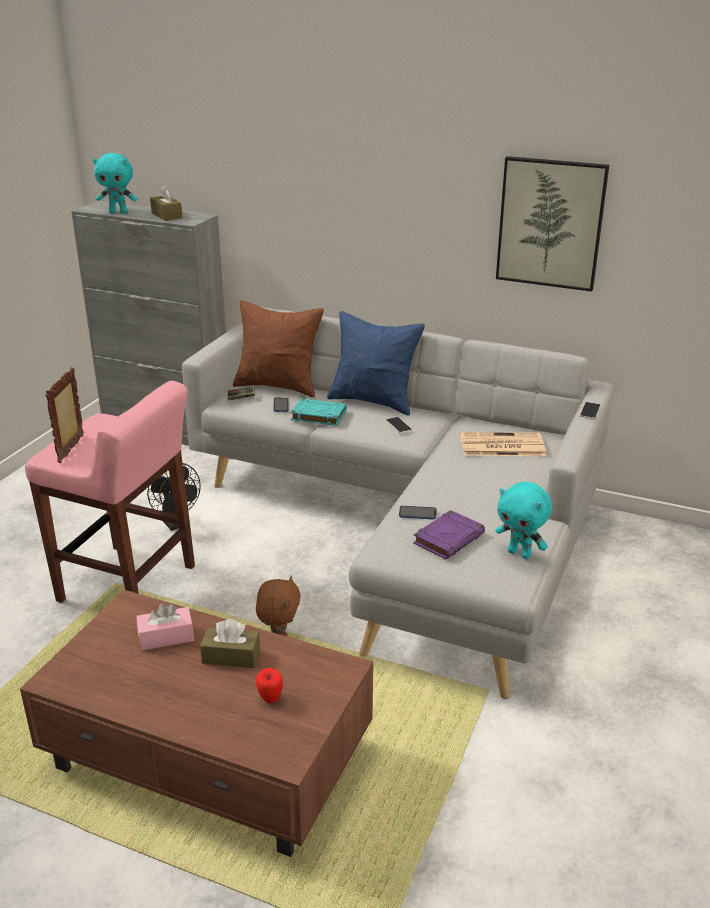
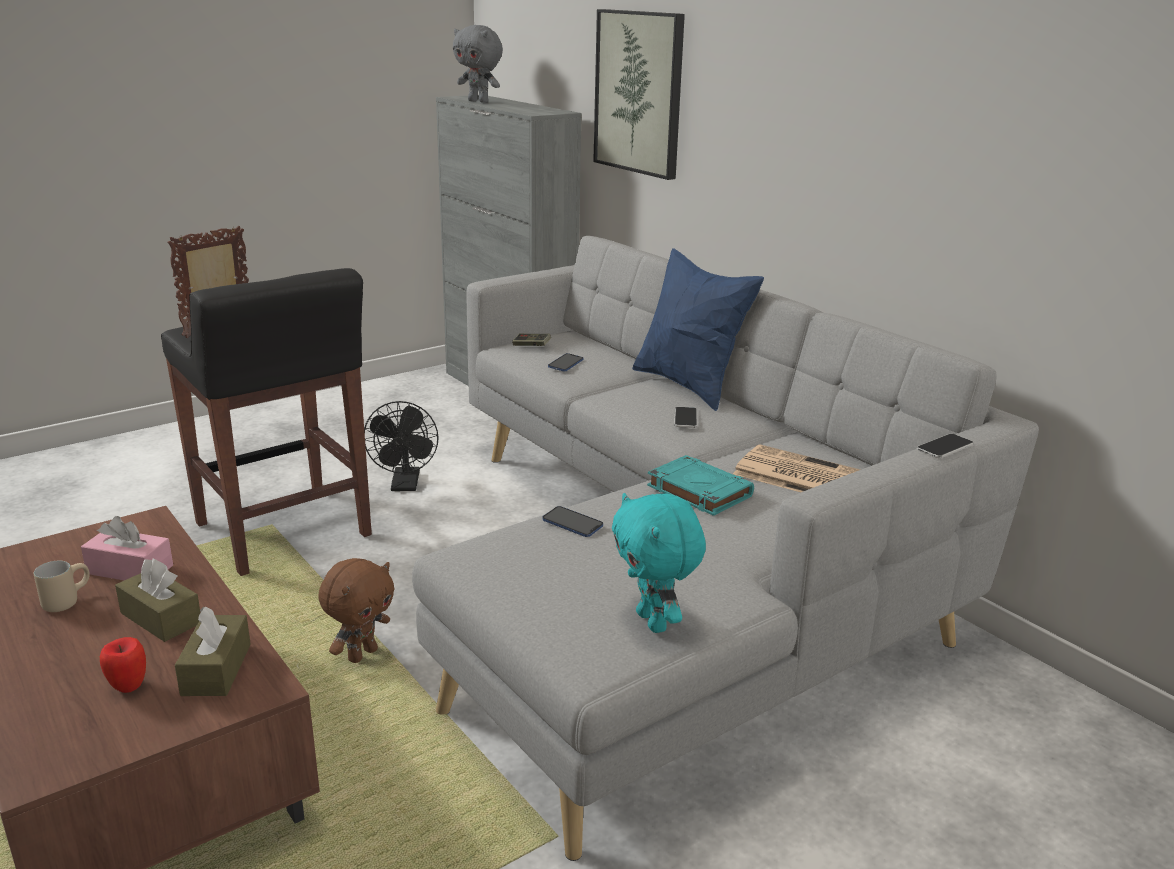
camera: 30 degrees right, 5 degrees down
pink stool [25,381,195,603] -> black stool [161,268,372,576]
turquoise plush toy [93,153,137,213] -> grey plush toy [453,25,503,103]
brown tissue box [150,185,182,221] -> brown tissue box moved to [175,607,251,696]
brown pillow [233,300,324,398] -> none
turquoise book [290,399,347,426] -> turquoise book moved to [647,455,754,516]
purple book [413,510,485,560] -> none
picture [496,156,609,292] -> picture moved to [593,9,685,180]
none -> beige mug [34,561,90,612]

